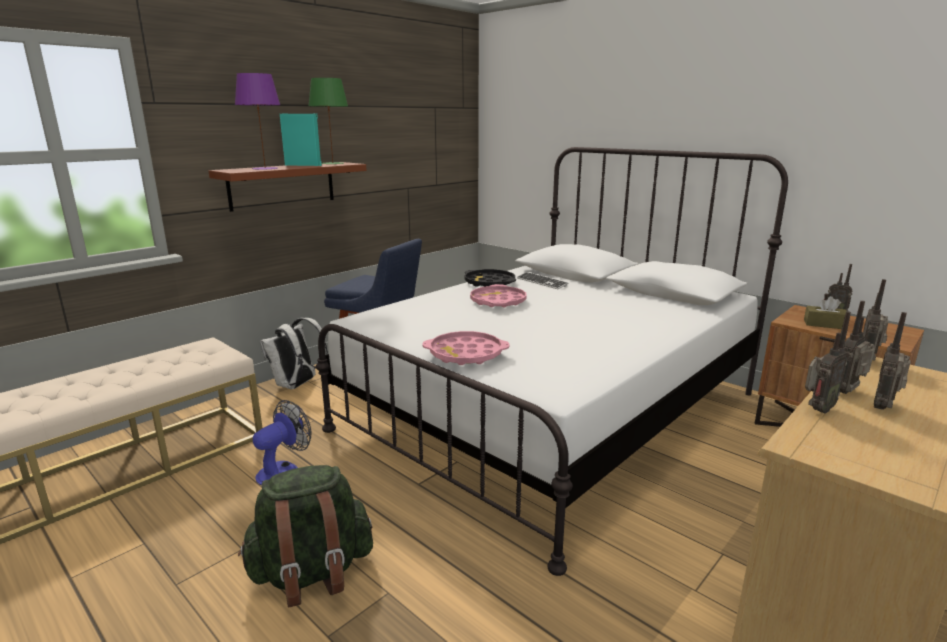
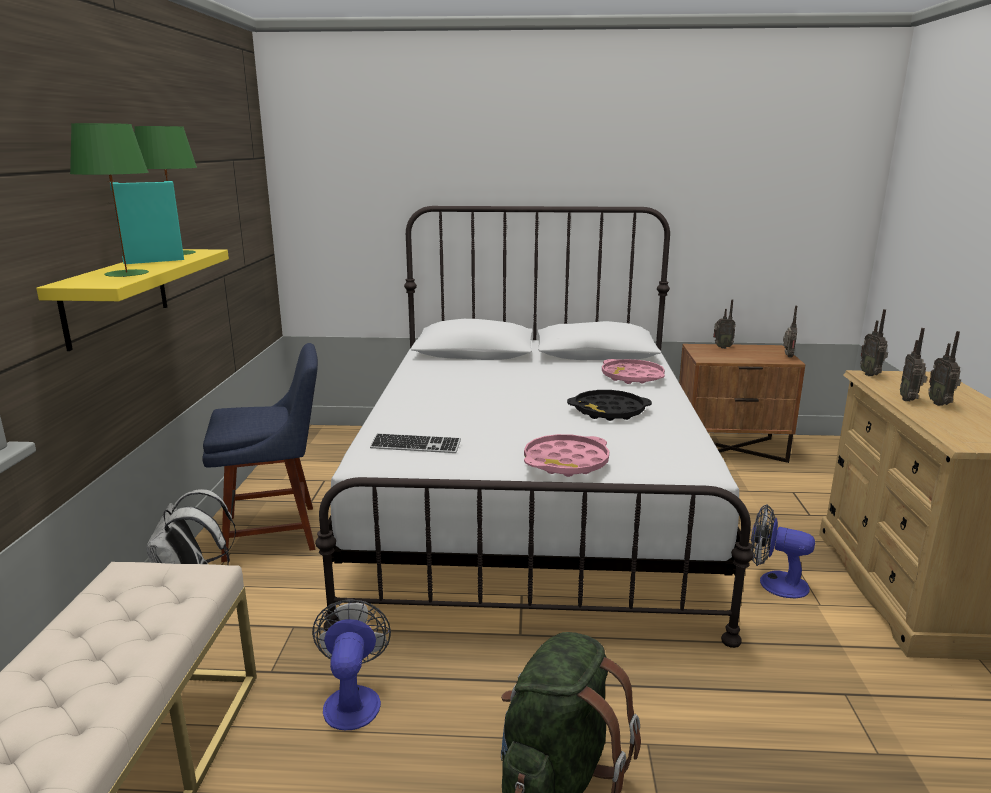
camera: 40 degrees left, 0 degrees up
brown shelf [208,162,367,212] -> yellow shelf [36,249,229,351]
purple table lamp [235,73,280,170] -> green table lamp [70,123,149,277]
black tray [464,269,516,287] -> black tray moved to [567,390,652,421]
pink tray [470,284,527,307] -> pink tray moved to [602,359,665,384]
keyboard [517,272,569,289] -> keyboard moved to [370,433,461,453]
brown tissue box [804,296,847,329] -> none
radio [805,311,851,414] -> radio moved to [783,306,797,358]
none -> fan [751,505,815,598]

